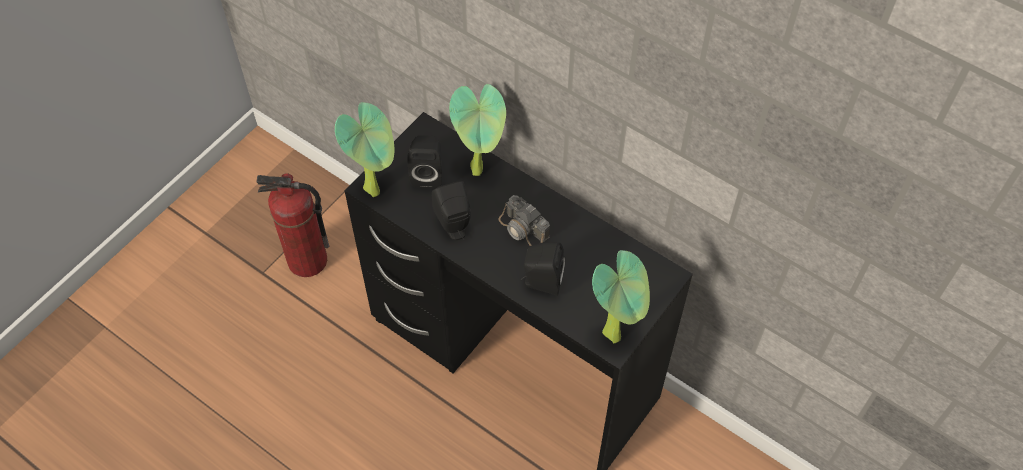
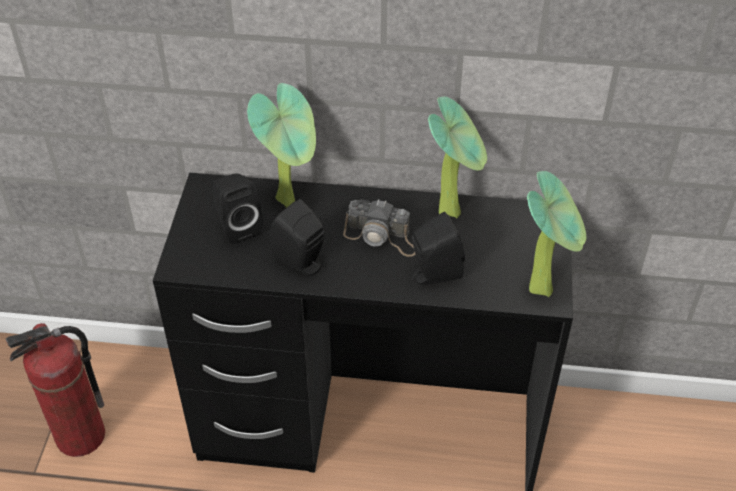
camera: 30 degrees left, 10 degrees down
potted plant [335,102,394,197] -> potted plant moved to [428,97,487,218]

